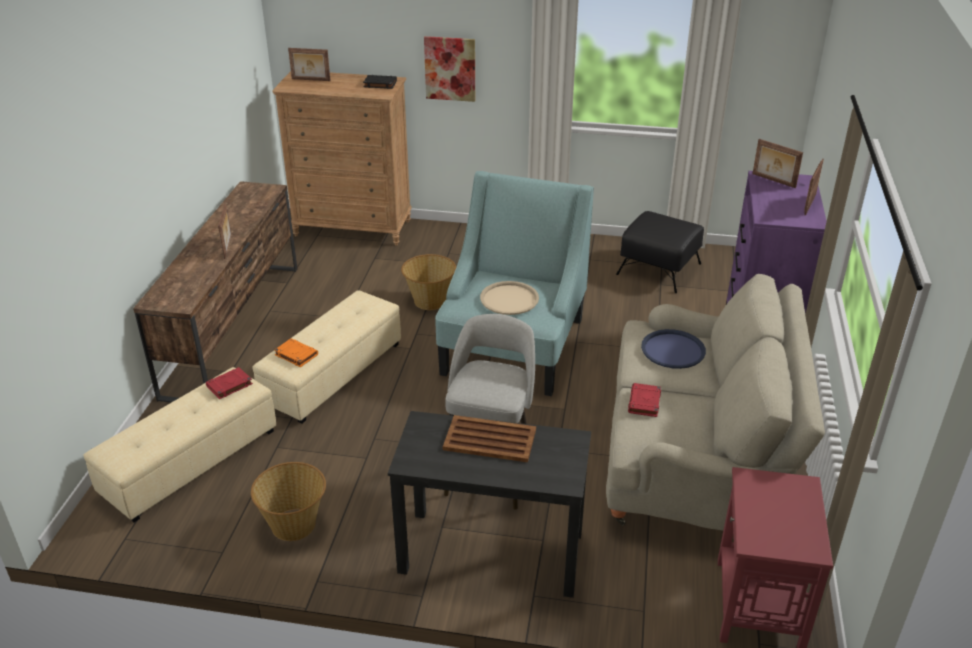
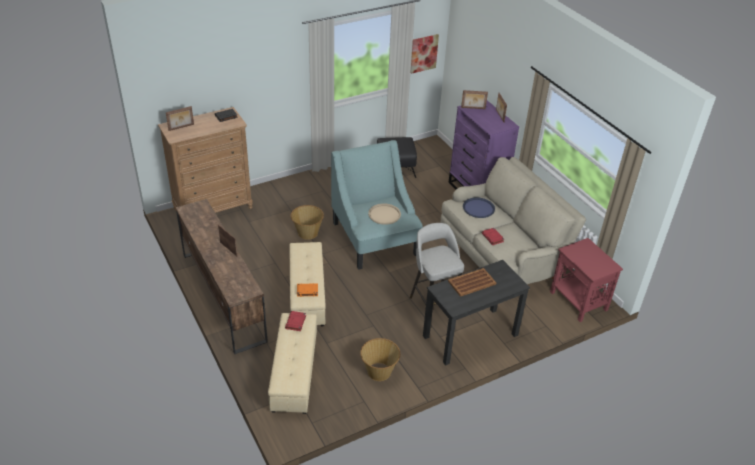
camera: 40 degrees left, 5 degrees up
picture [424,36,475,102] -> picture moved to [410,34,439,74]

